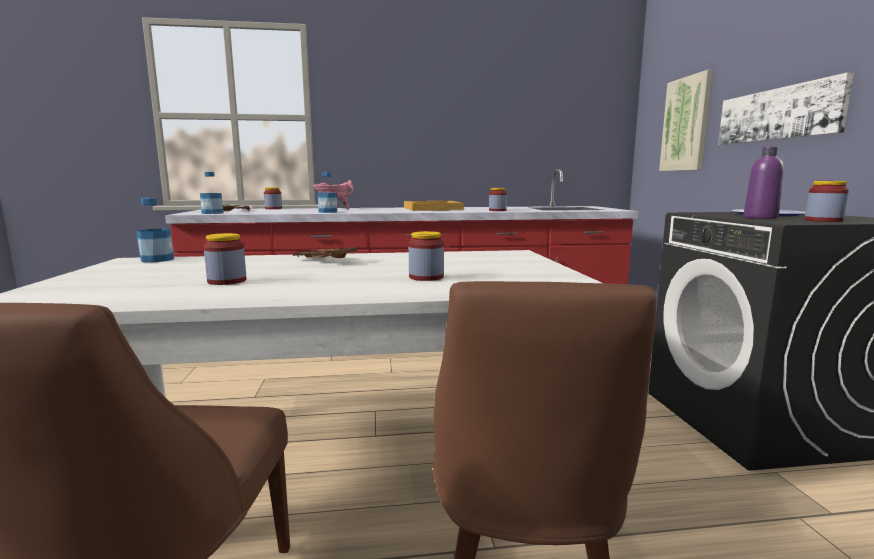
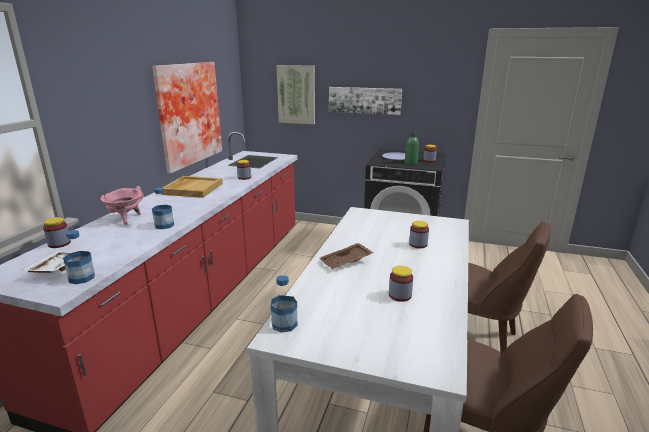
camera: 65 degrees left, 10 degrees up
purple bottle [743,147,784,219] -> green bottle [405,133,419,165]
none -> picture [152,62,222,174]

